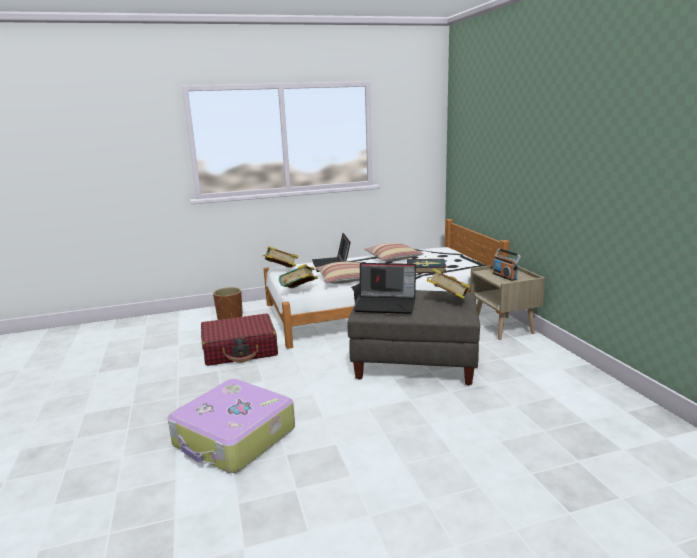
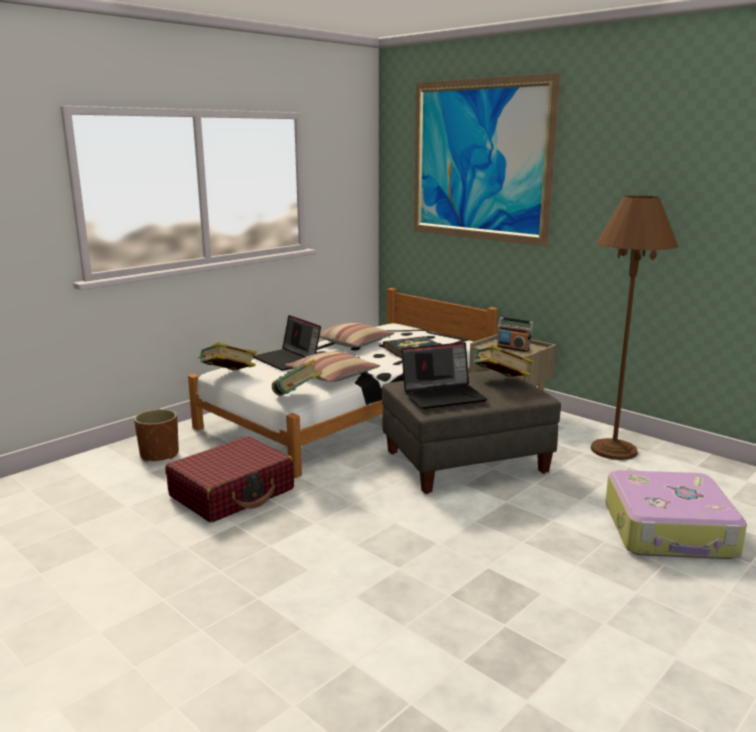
camera: 30 degrees left, 0 degrees up
suitcase [168,379,295,473] -> suitcase moved to [605,470,747,559]
none -> picture [414,73,561,247]
none -> brown floor lamp [591,196,678,460]

